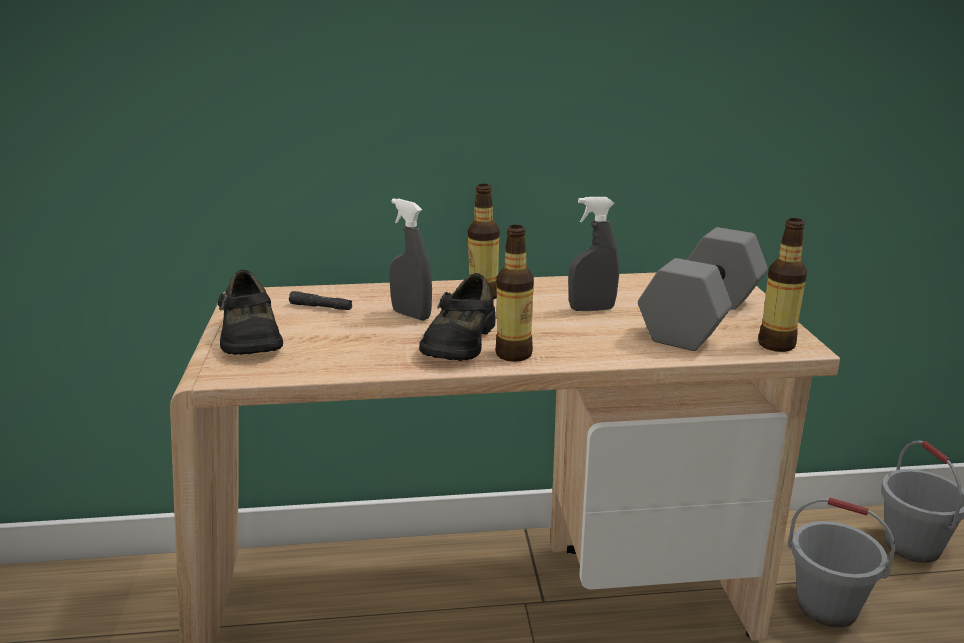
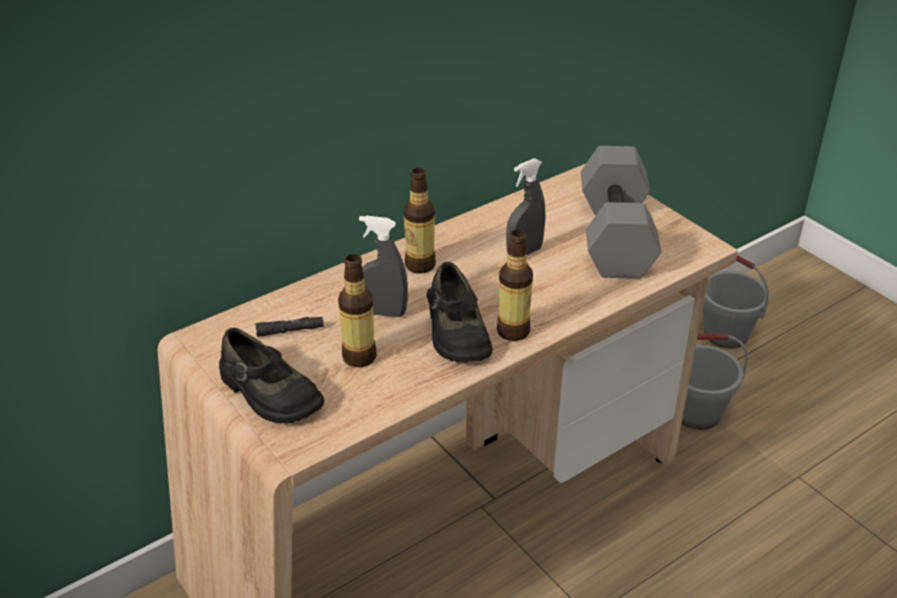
camera: 30 degrees left, 15 degrees up
bottle [758,218,807,352] -> bottle moved to [338,254,377,367]

